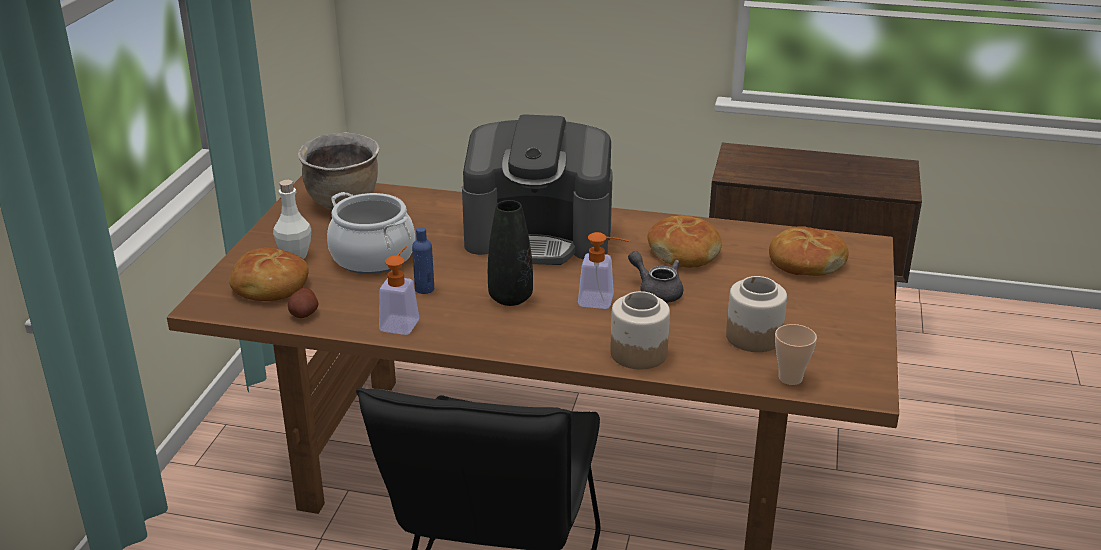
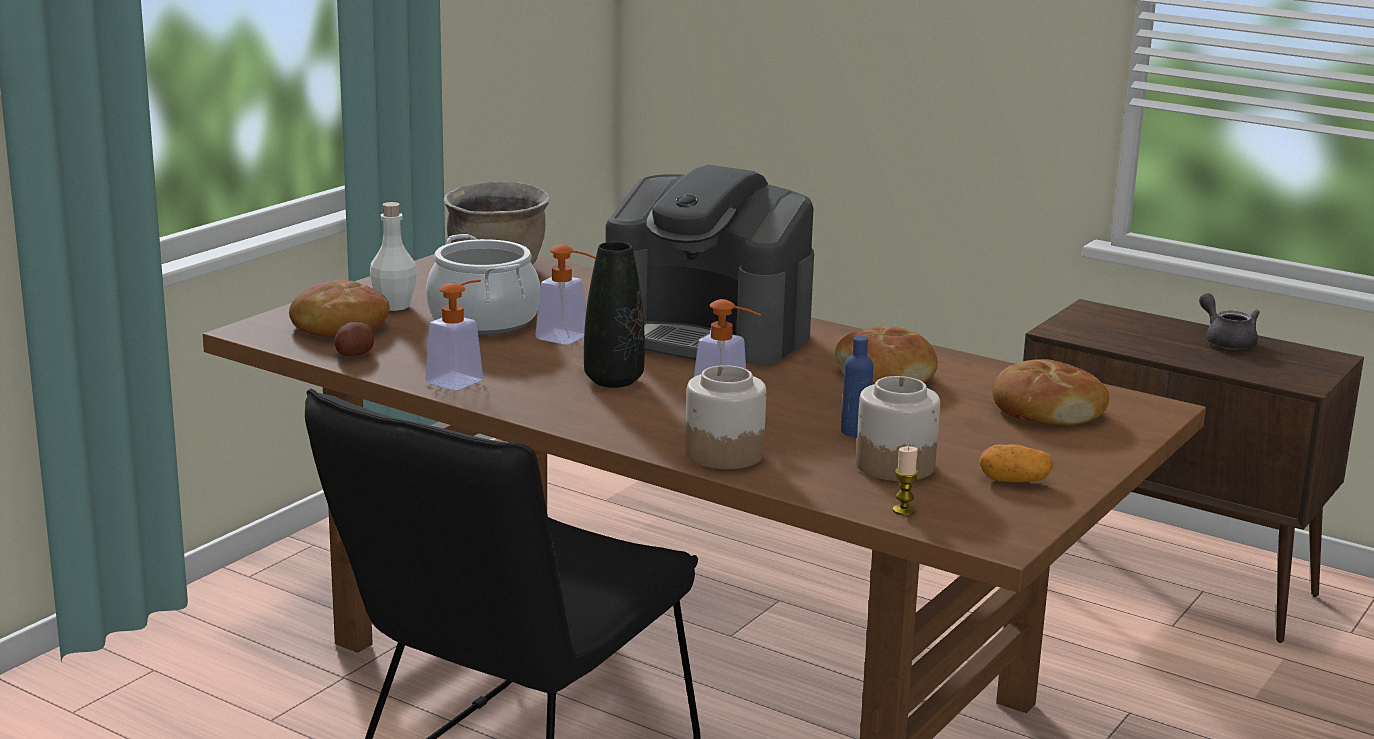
camera: 20 degrees right, 10 degrees down
blue bottle [412,227,434,294] -> blue bottle moved to [841,336,873,437]
grey teapot [628,251,683,303] -> grey teapot moved to [1199,293,1260,350]
cup [775,324,817,385] -> candle [892,446,918,516]
none -> soap dispenser [535,244,596,345]
none -> potato [980,444,1053,482]

